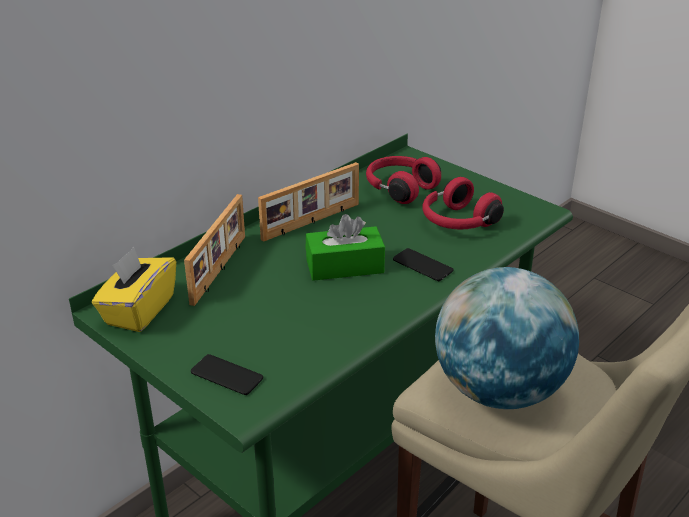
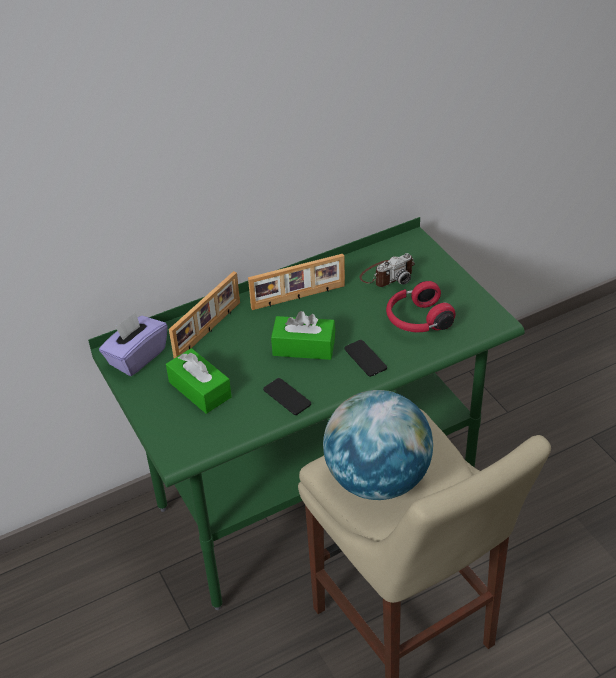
camera: 20 degrees right, 10 degrees up
yellow tissue box [92,247,176,332] -> purple tissue box [99,312,168,376]
phone [191,354,263,395] -> phone moved to [263,378,311,415]
red headphones [366,156,441,204] -> camera [359,253,415,287]
none -> green tissue box [166,348,232,414]

